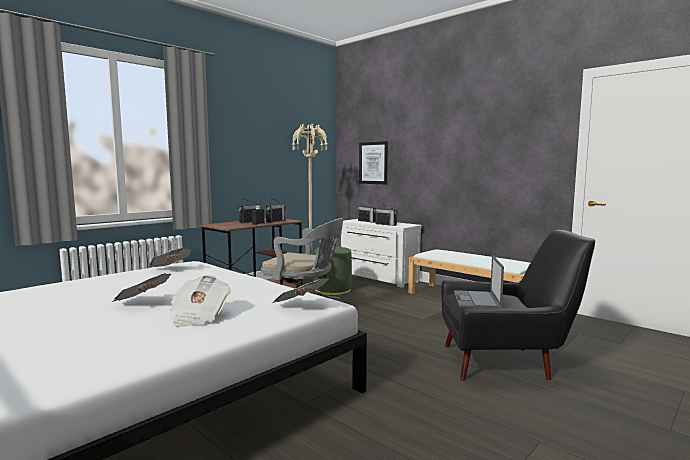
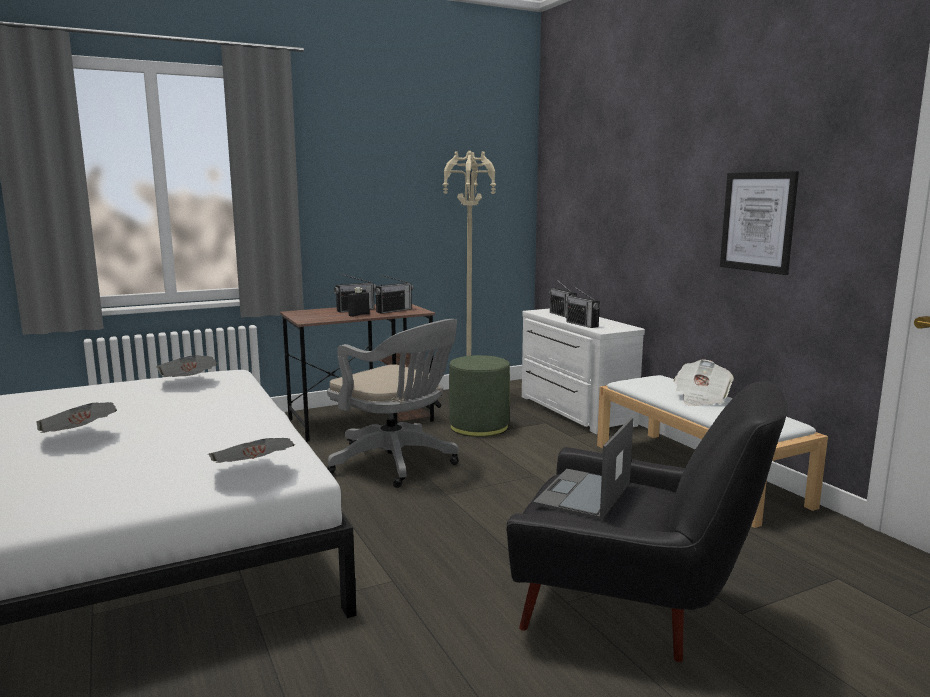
camera: 20 degrees right, 5 degrees up
newspaper [170,275,231,327] -> newspaper moved to [674,359,734,406]
picture [359,141,388,184] -> picture moved to [720,171,799,275]

